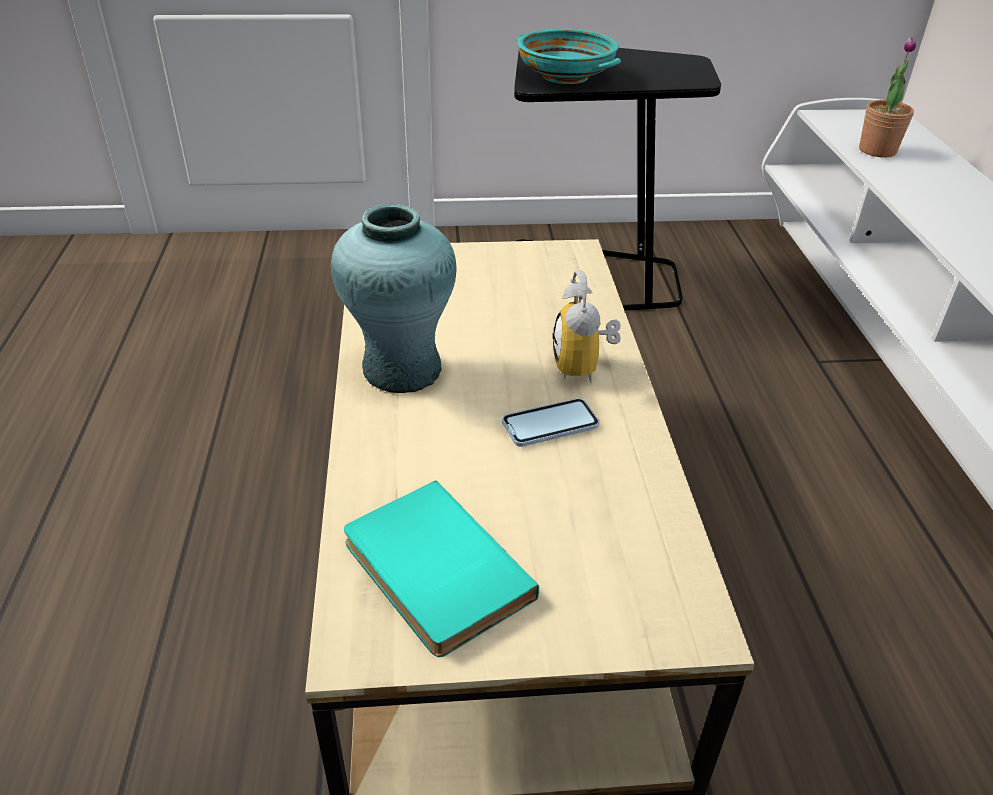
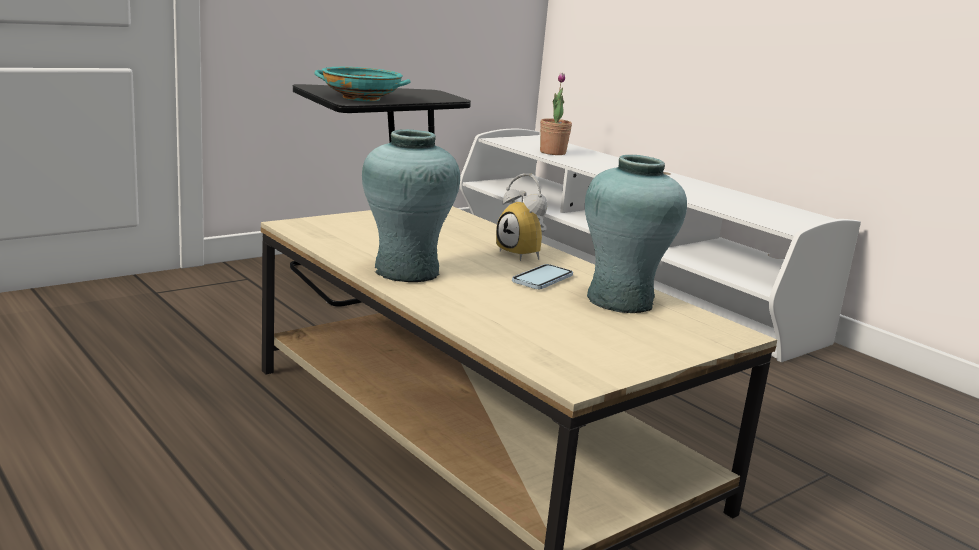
camera: 35 degrees left, 20 degrees down
turquoise book [344,481,539,657] -> none
none -> turquoise vase [585,155,687,313]

